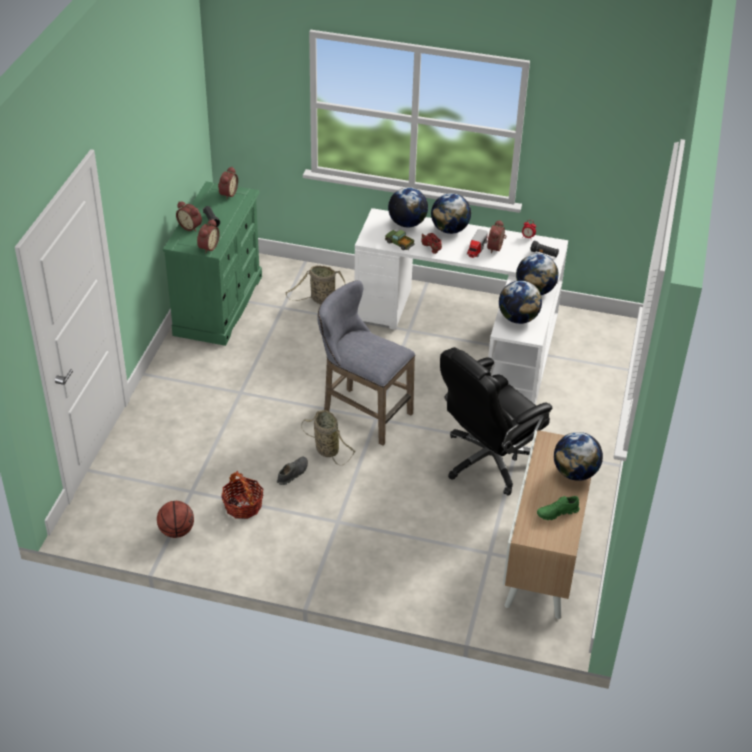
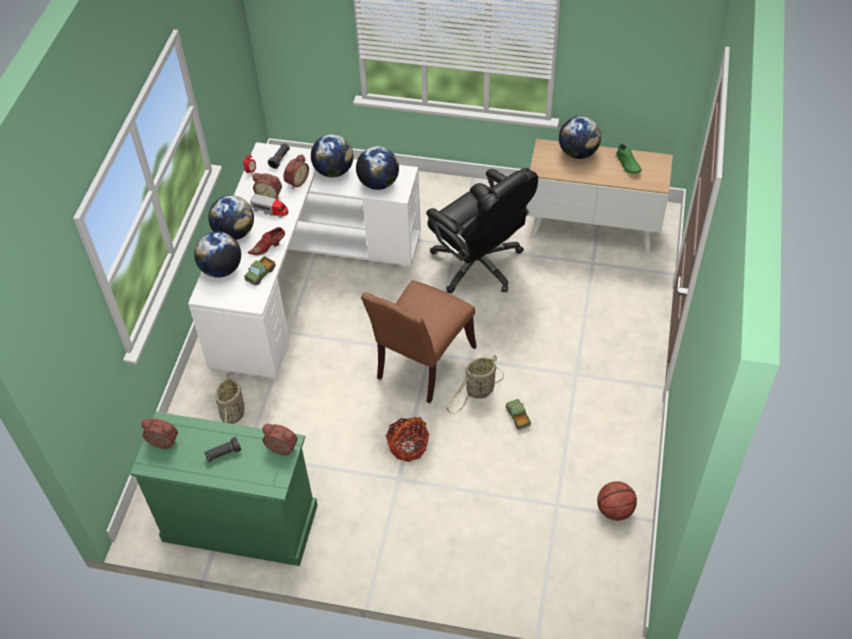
camera: 90 degrees left, 10 degrees up
alarm clock [176,201,202,231] -> alarm clock moved to [284,154,309,189]
basket [221,471,264,519] -> basket moved to [386,417,429,462]
grey shoe [277,456,308,485] -> toy truck [506,399,531,430]
grey stool [317,280,415,445] -> brown chair [361,280,477,403]

